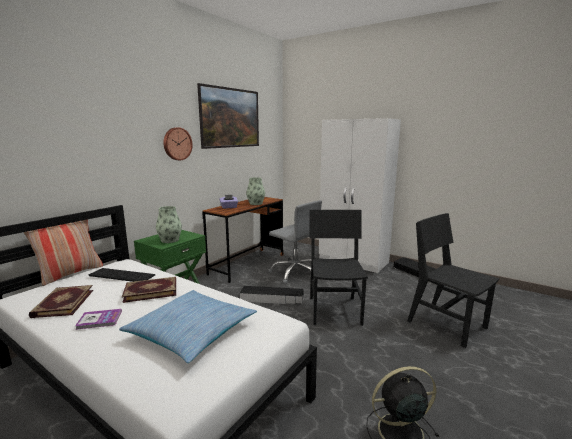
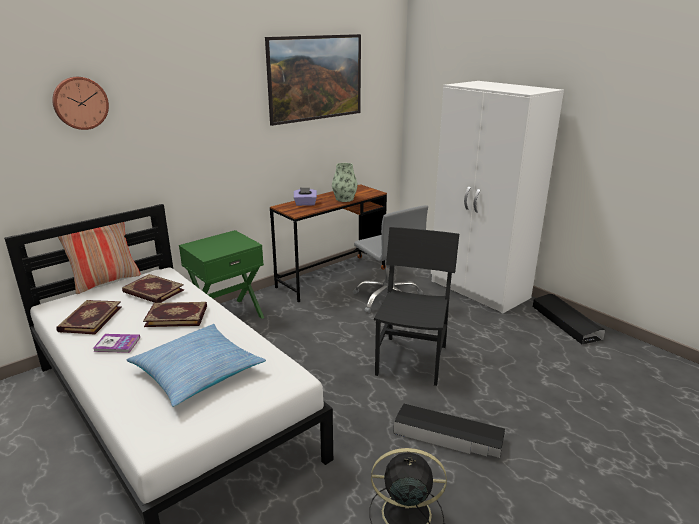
camera: 15 degrees right, 10 degrees up
keyboard [88,268,155,282] -> book [122,274,184,303]
vase [156,206,182,243] -> none
wall clock [163,127,193,160] -> wall clock moved to [52,77,109,130]
black storage box [240,286,303,304] -> black storage box moved to [394,404,505,458]
black chair [408,213,499,348] -> none

